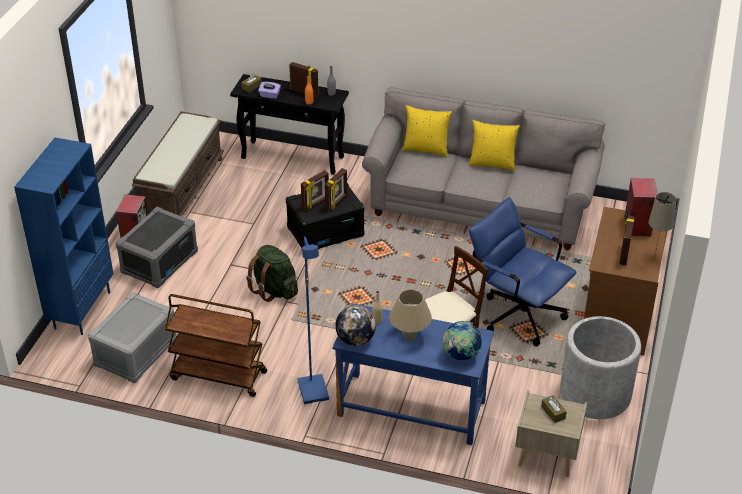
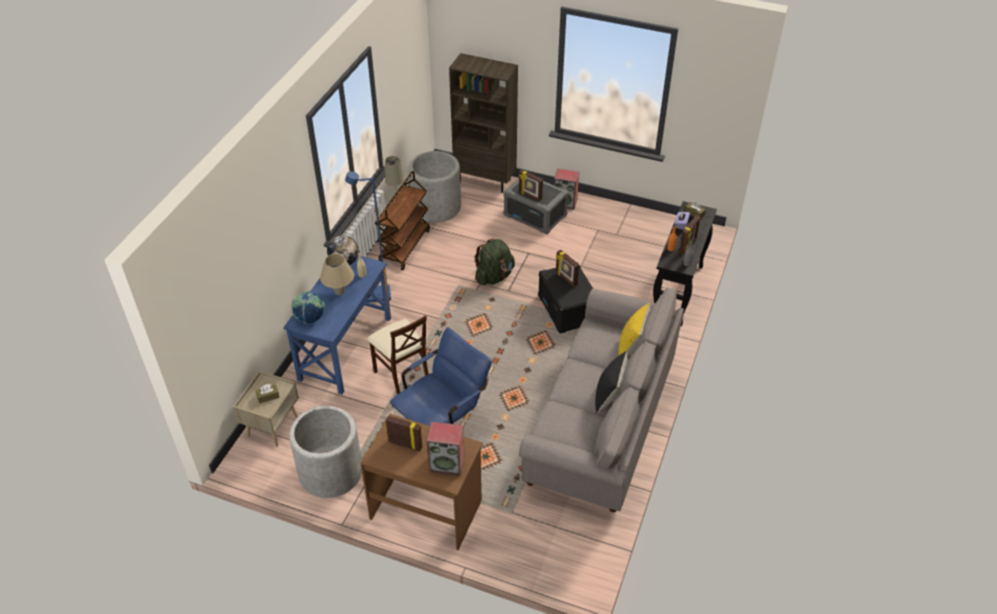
camera: 95 degrees right, 5 degrees up
blue bookcase [14,138,113,335] -> brown bookcase [449,53,518,193]
grey storage box [88,292,177,383] -> grey planter [409,151,461,222]
brown bench [132,111,224,217] -> none
picture frame [325,168,347,211] -> picture frame moved to [519,170,543,202]
yellow pillow [468,120,520,171] -> black pillow [595,351,628,413]
beige table lamp [649,192,676,257] -> beige table lamp moved to [385,156,404,205]

